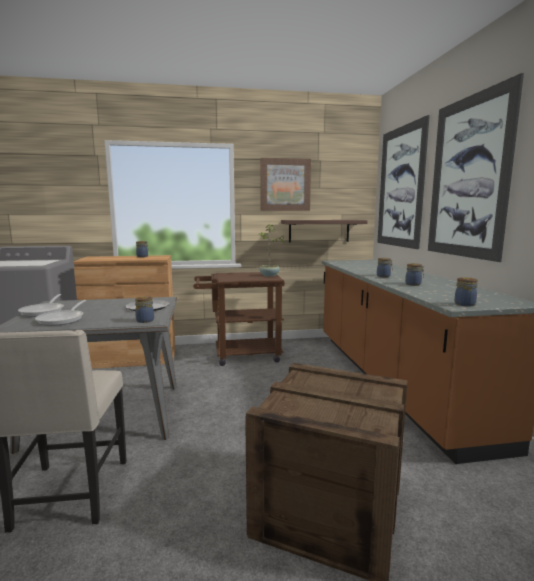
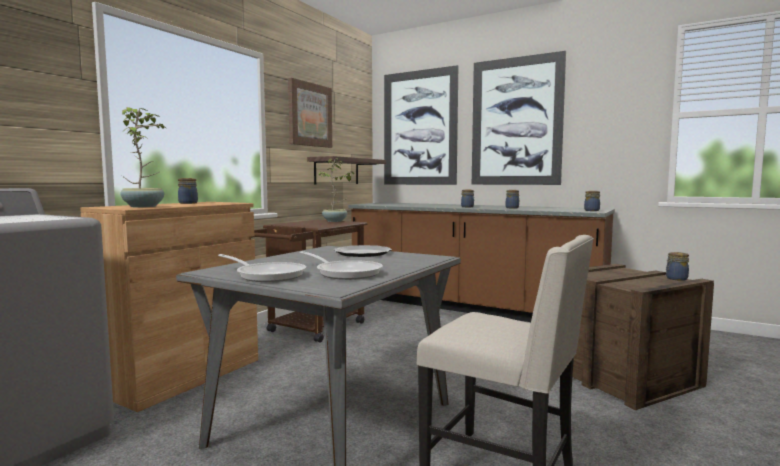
camera: 50 degrees left, 5 degrees down
jar [135,296,154,323] -> jar moved to [666,252,689,281]
none -> potted plant [120,107,166,207]

